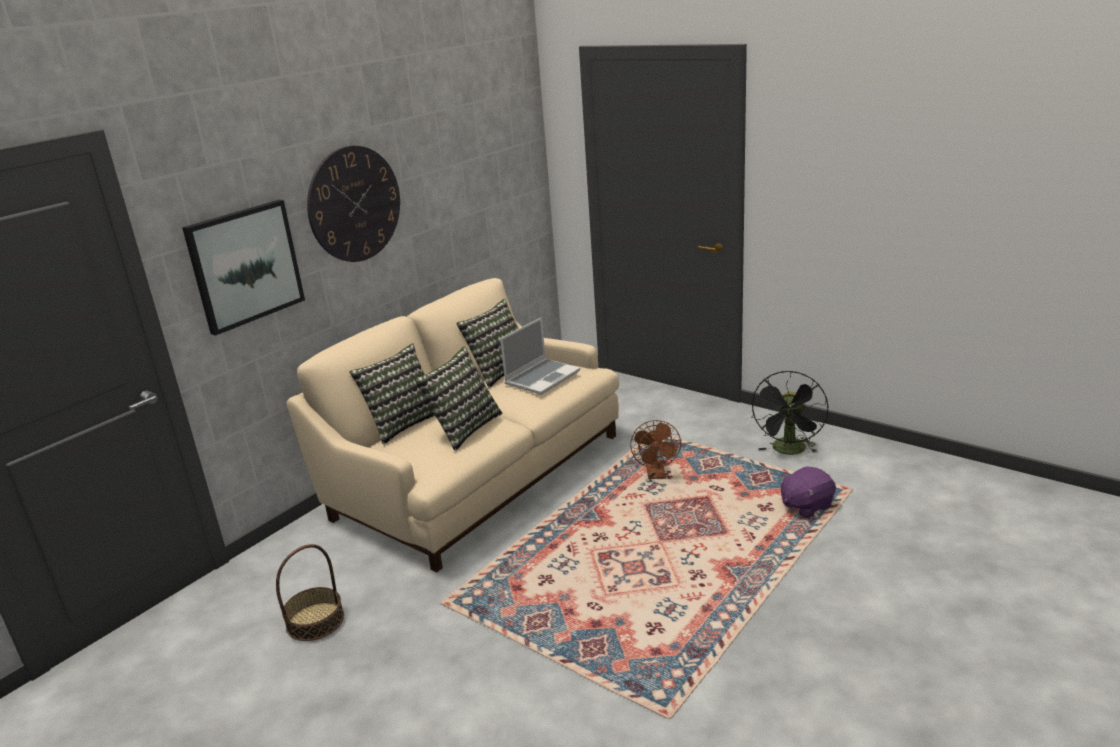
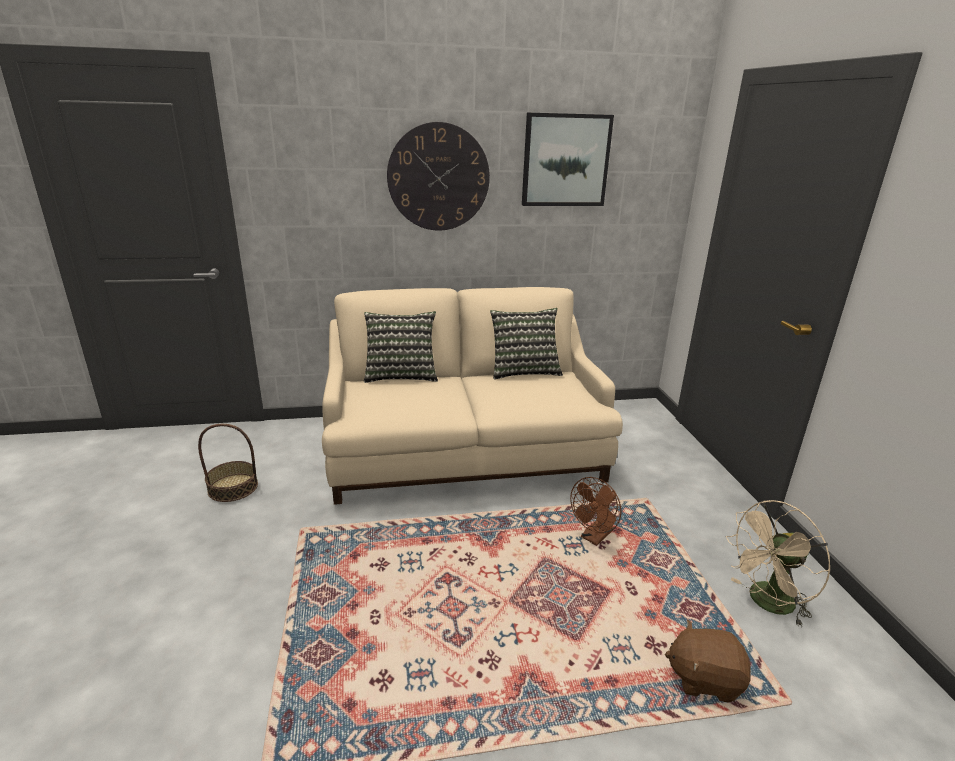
camera: 40 degrees right, 0 degrees up
picture [182,200,305,336] -> picture moved to [522,113,614,206]
pillow [414,346,502,451] -> none
laptop [500,317,580,395] -> none
black fan [752,371,828,455] -> beige fan [726,500,830,628]
purple plush toy [780,466,836,518] -> brown plush toy [665,620,751,702]

